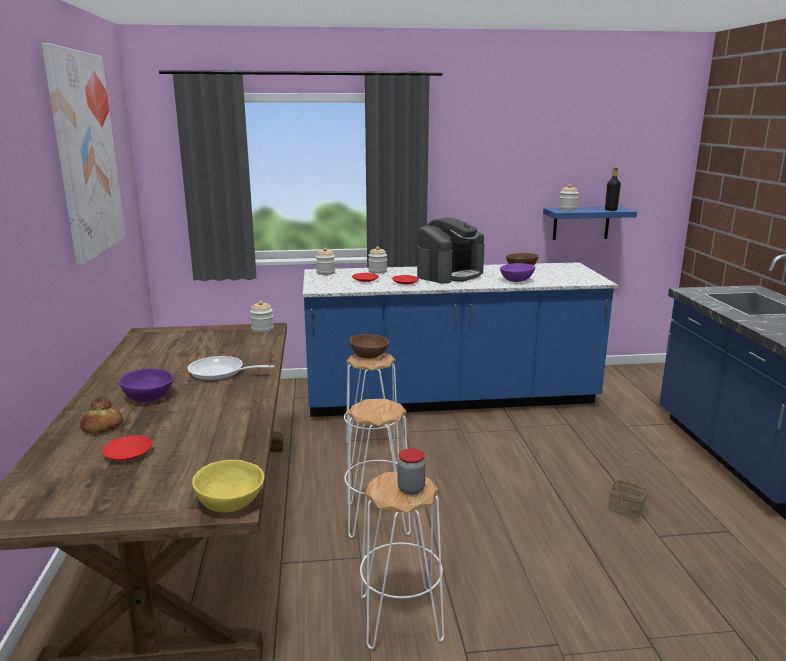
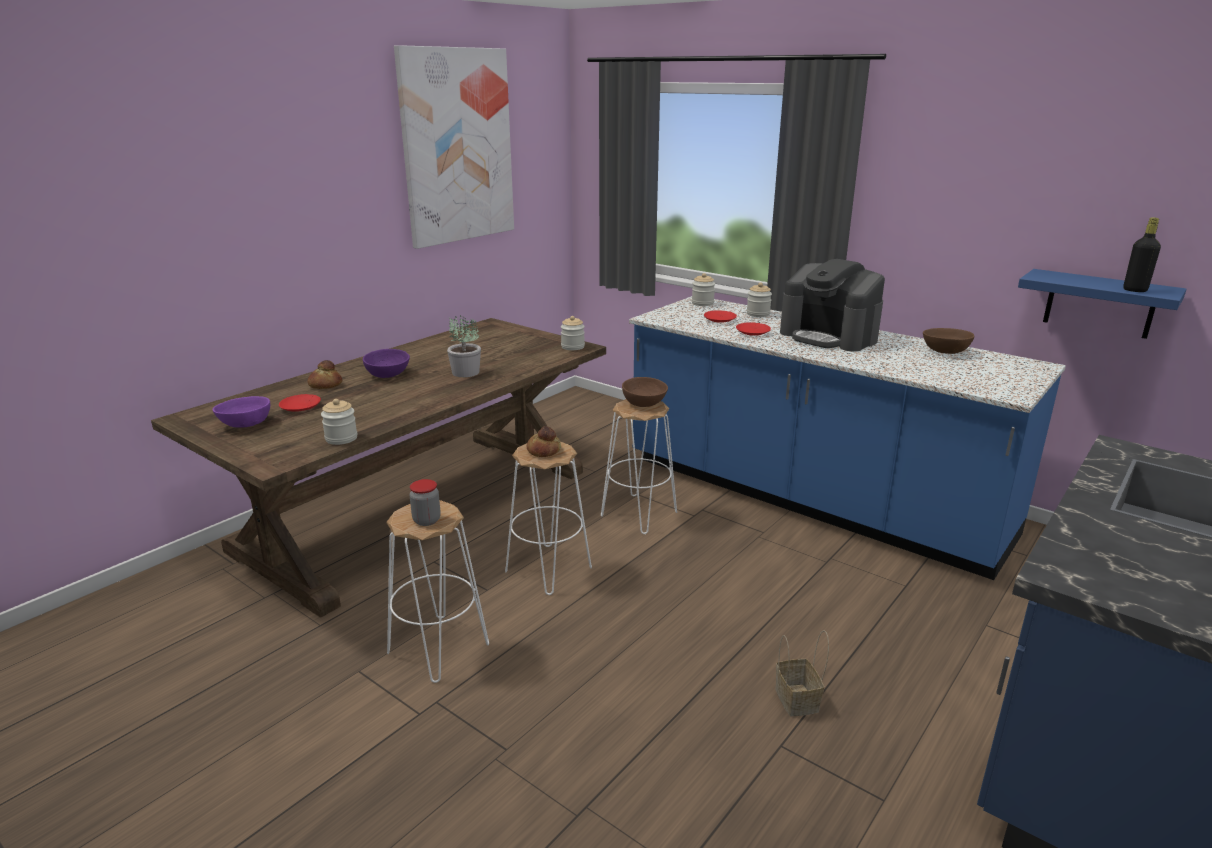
camera: 45 degrees right, 5 degrees up
frying pan [187,356,275,380] -> potted plant [447,315,481,377]
yellow bowl [192,460,264,513] -> none
coffee machine [417,218,485,284] -> coffee machine turned 45 degrees clockwise [780,259,885,352]
purple bowl [500,263,535,282] -> purple bowl moved to [213,396,270,428]
jar [559,184,578,210] -> jar moved to [321,399,357,445]
none -> bread [527,426,561,457]

